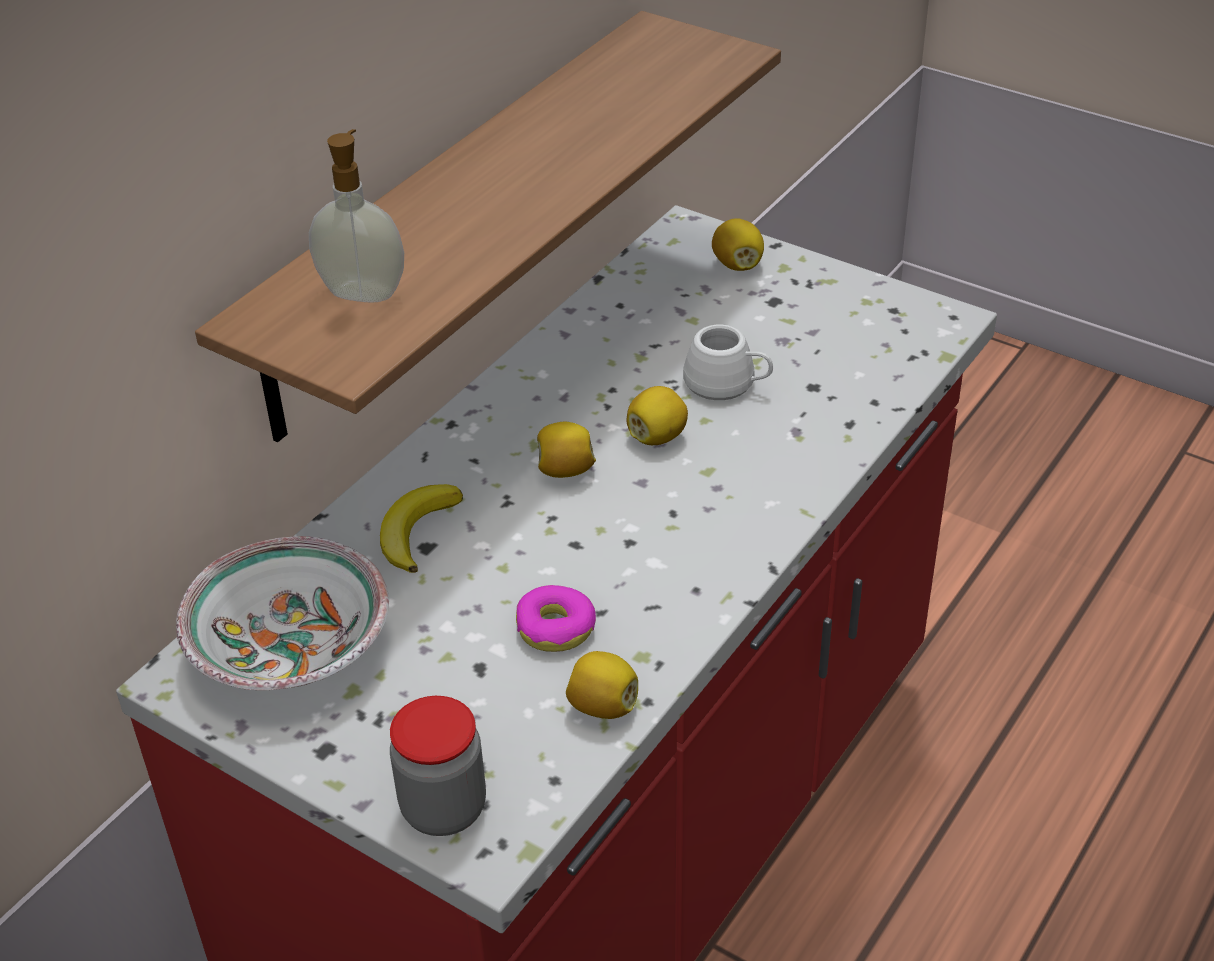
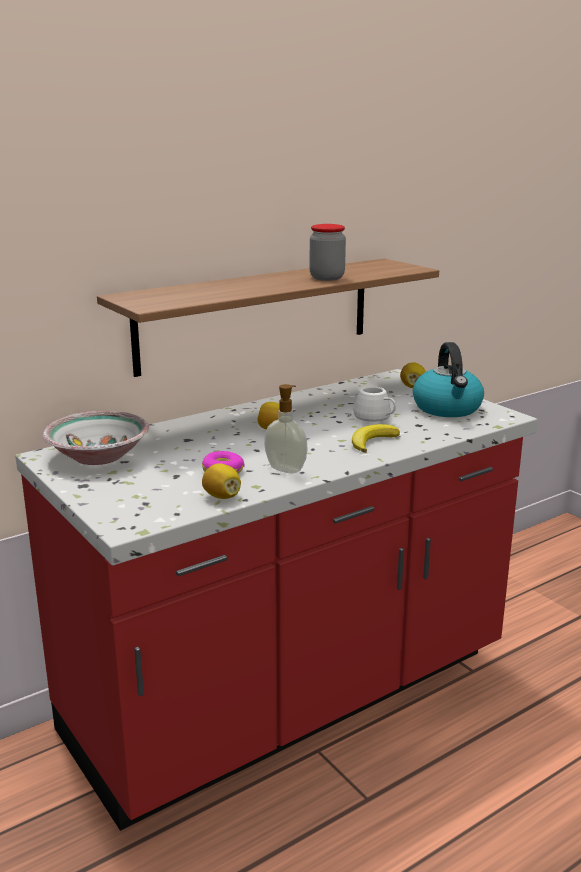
camera: 20 degrees right, 20 degrees down
soap dispenser [309,129,404,303] -> soap dispenser moved to [264,384,308,473]
banana [380,484,463,573] -> banana moved to [352,424,400,453]
jar [390,696,486,836] -> jar moved to [309,224,346,281]
lemon [627,386,688,445] -> none
none -> kettle [413,342,484,417]

